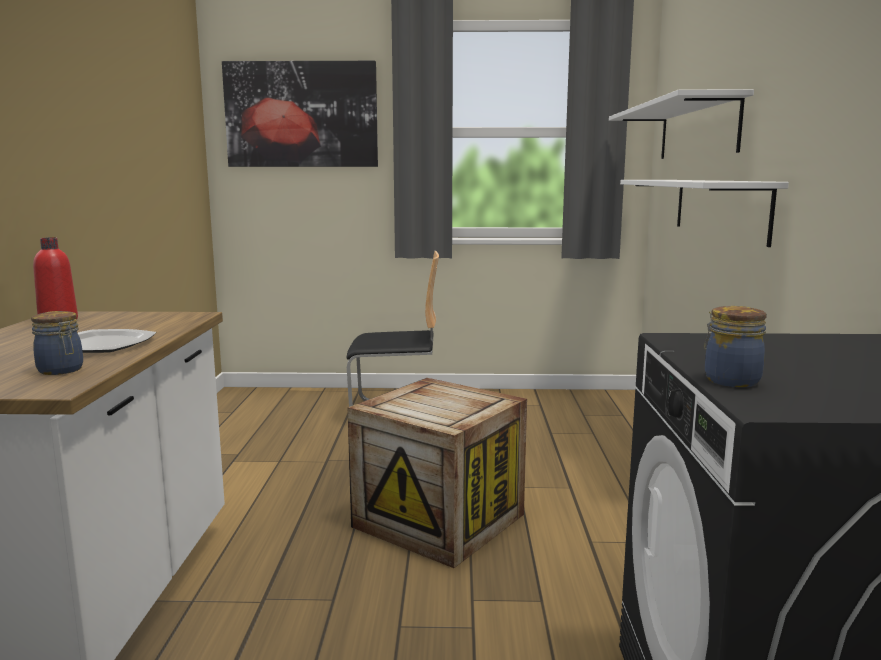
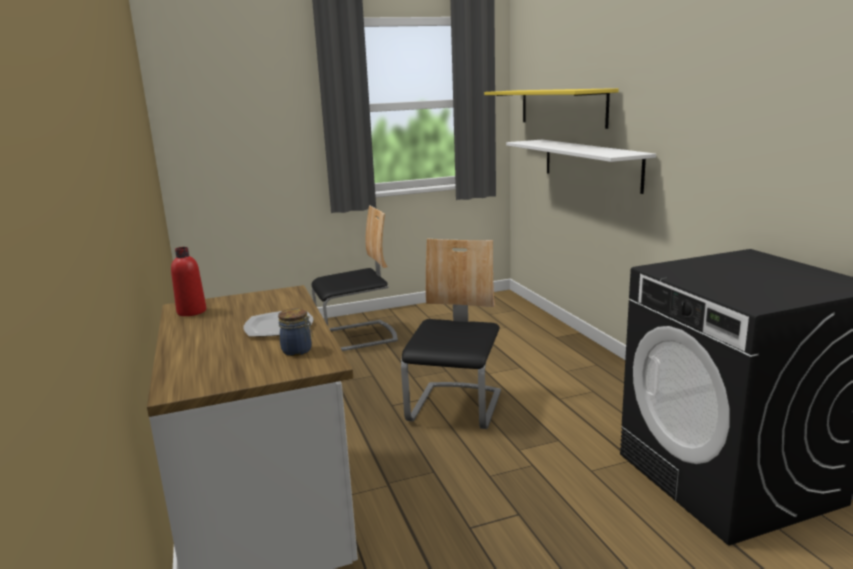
camera: 20 degrees left, 5 degrees up
picture [222,61,378,167] -> none
crate [348,378,527,568] -> chair [401,238,501,429]
white shelf [609,89,754,159] -> yellow shelf [484,88,619,129]
jar [704,306,767,387] -> none

